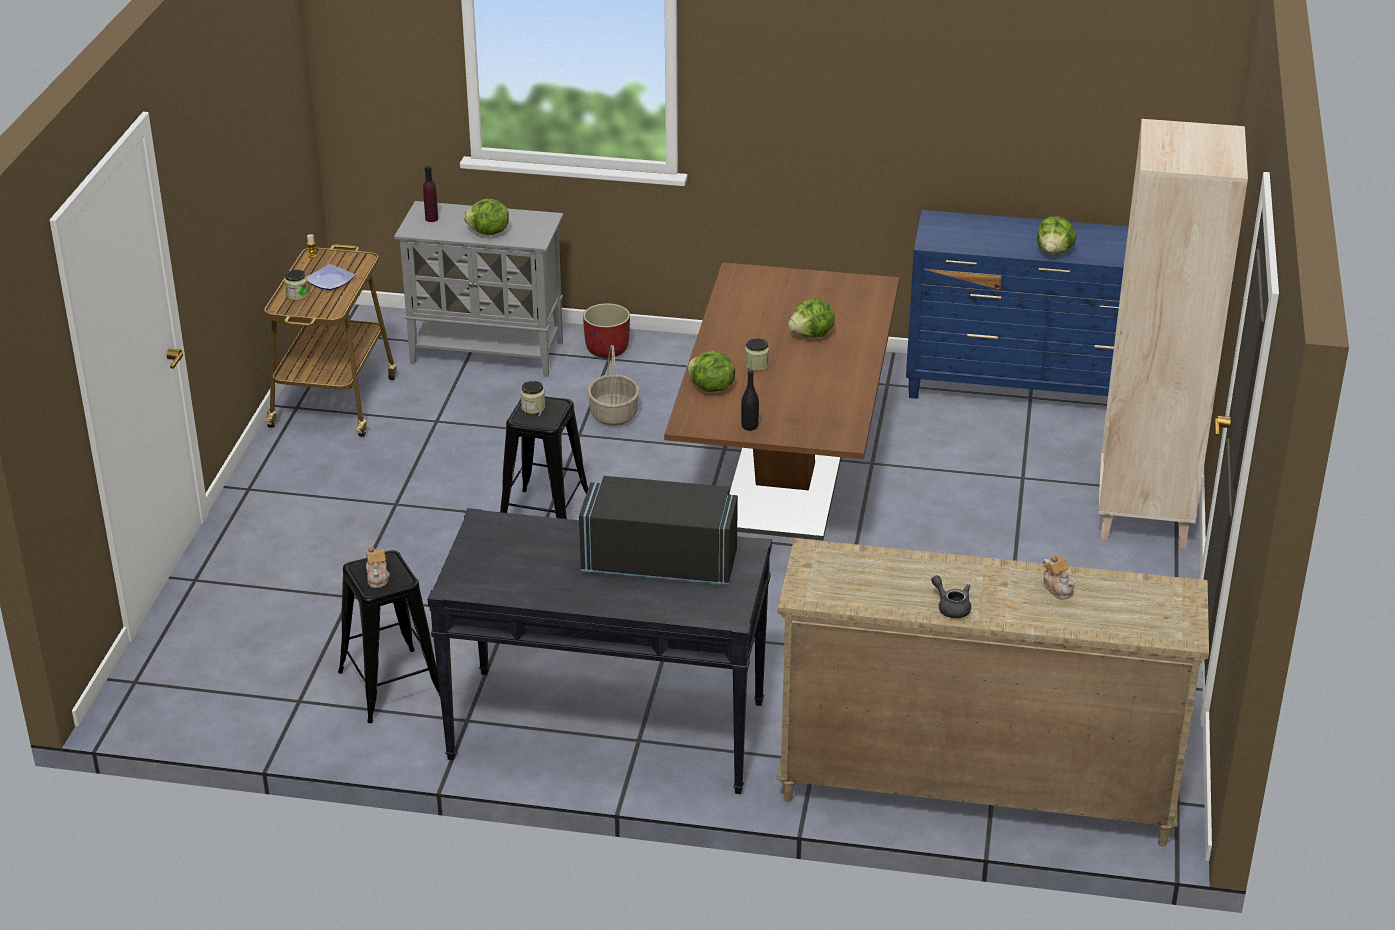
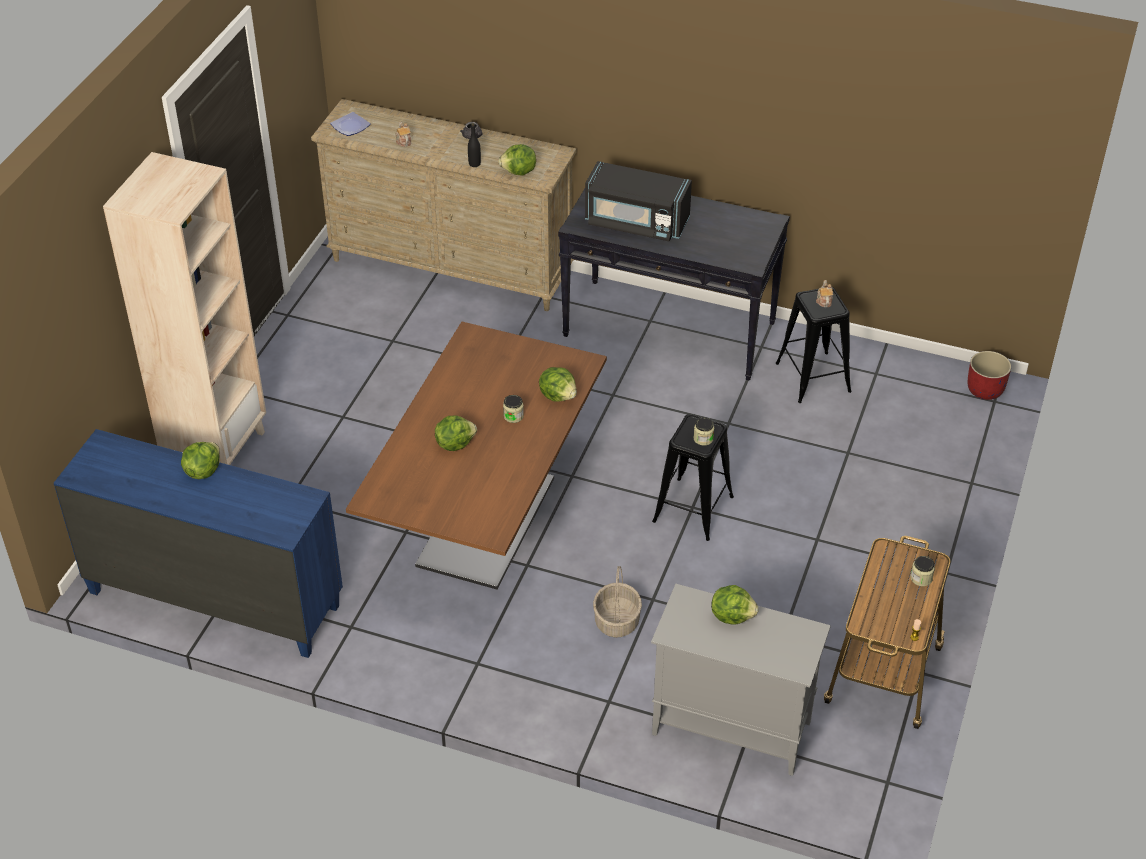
camera: 170 degrees left, 10 degrees up
plate [307,264,356,290] -> plate moved to [330,112,371,136]
purple bottle [423,166,438,222] -> none
red planter [583,303,630,358] -> red planter moved to [968,351,1011,400]
black bottle [741,369,759,431] -> black bottle moved to [468,123,481,167]
none -> lettuce [498,144,536,176]

